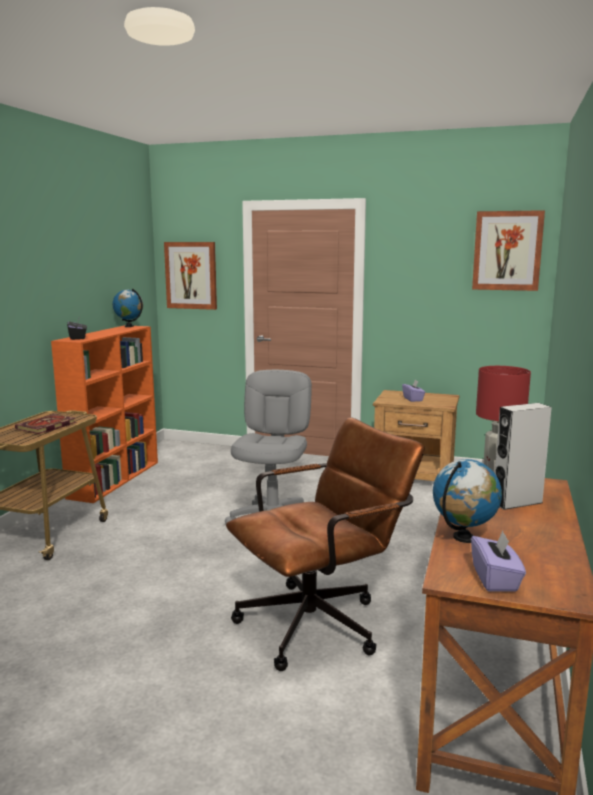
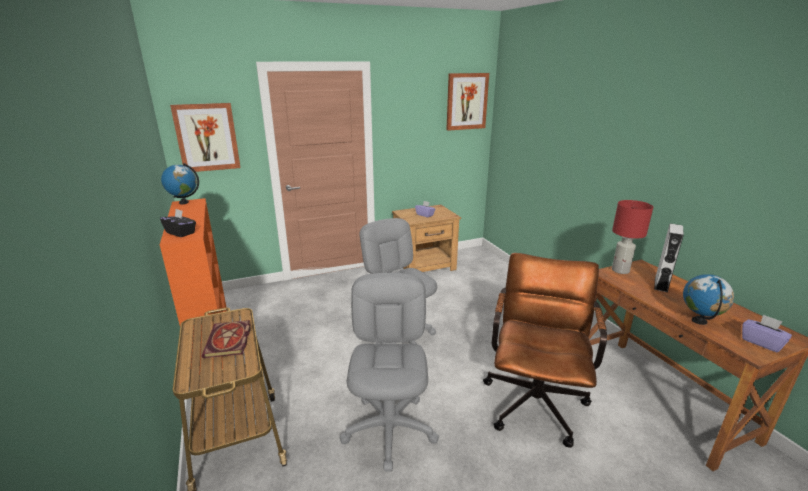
camera: 40 degrees left, 10 degrees up
none -> grey office chair [340,273,439,472]

